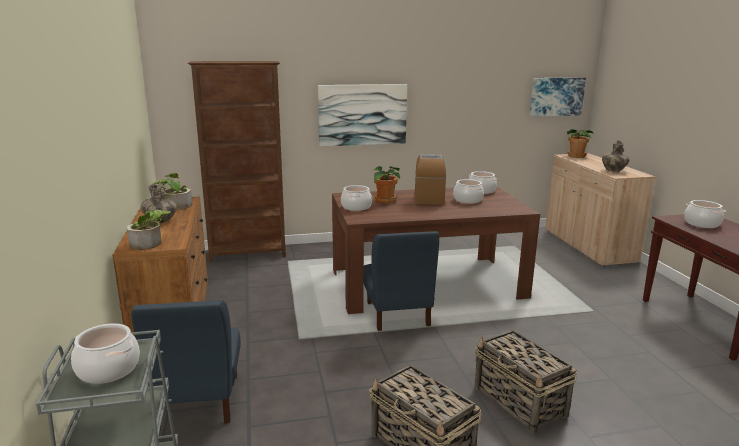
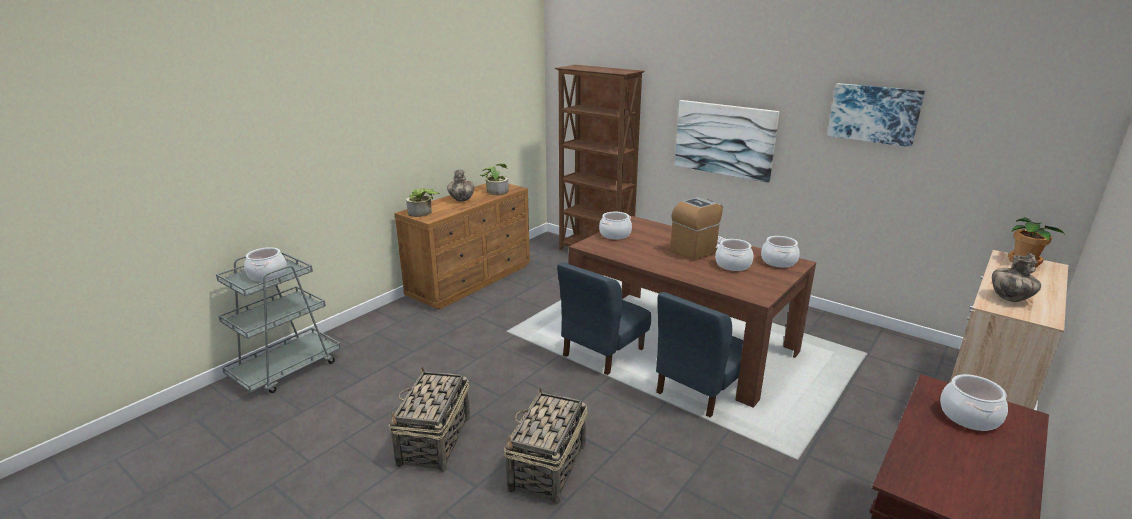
camera: 50 degrees right, 5 degrees up
blue chair [131,300,241,429] -> blue chair moved to [656,292,743,417]
potted plant [374,166,400,204] -> none
picture [530,78,586,116] -> picture moved to [827,83,925,147]

